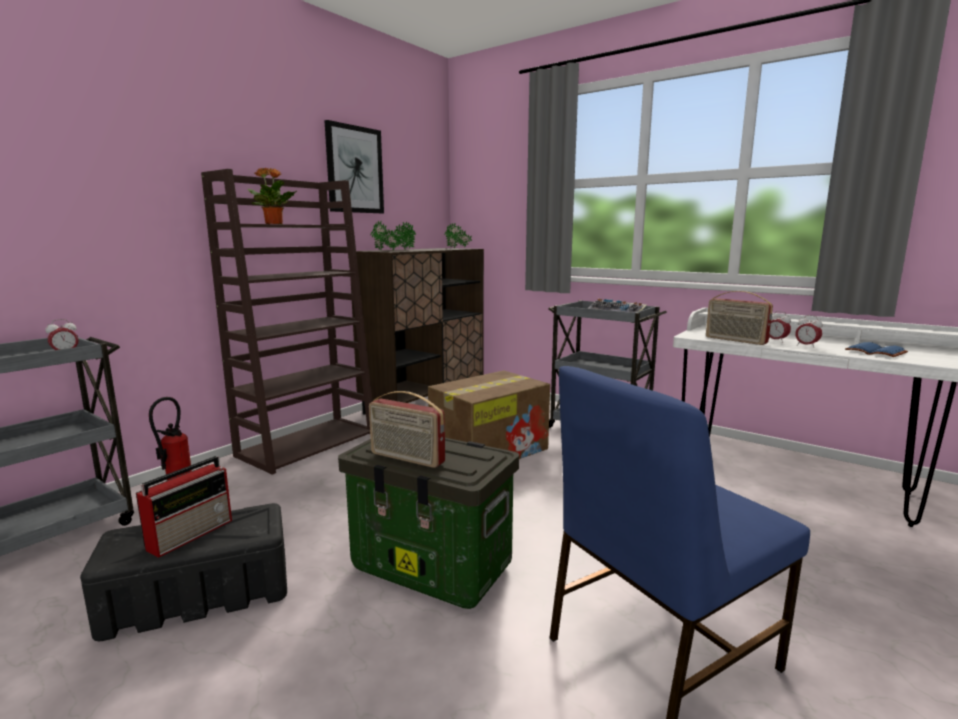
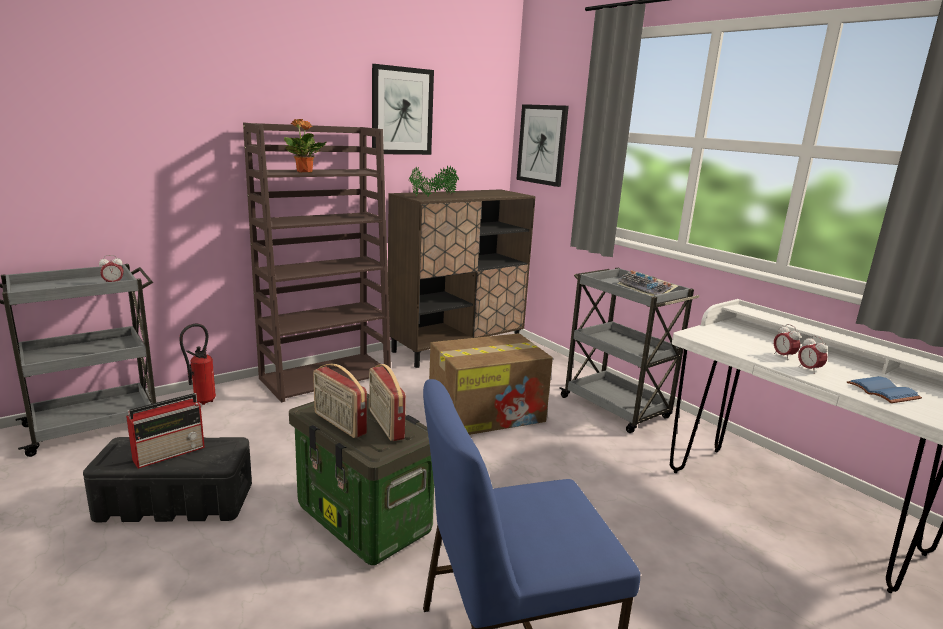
camera: 15 degrees right, 5 degrees up
potted plant [445,223,472,248] -> none
radio [706,291,773,345] -> radio moved to [369,364,406,441]
none -> picture [516,104,569,187]

